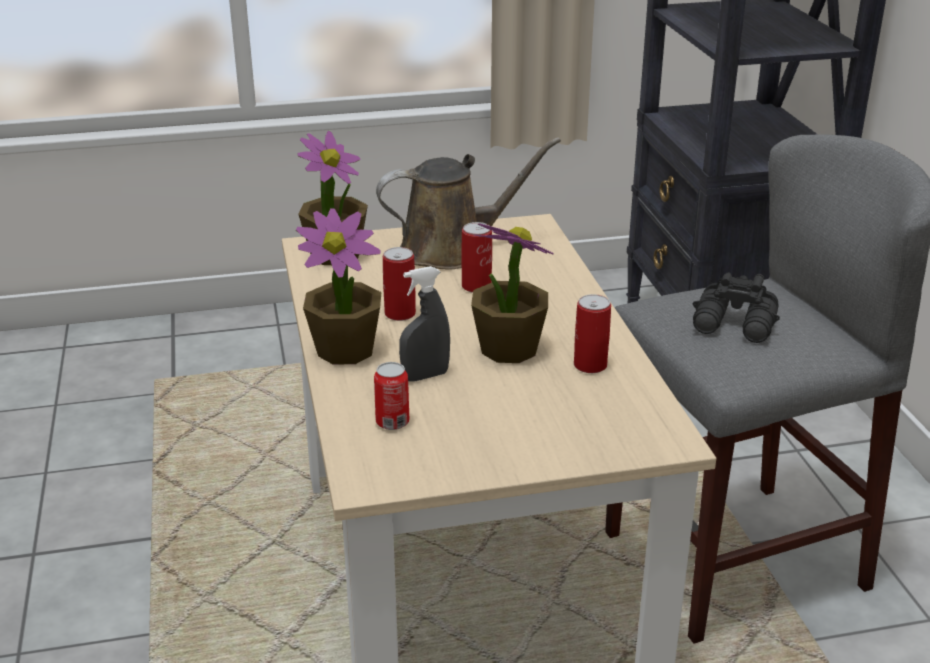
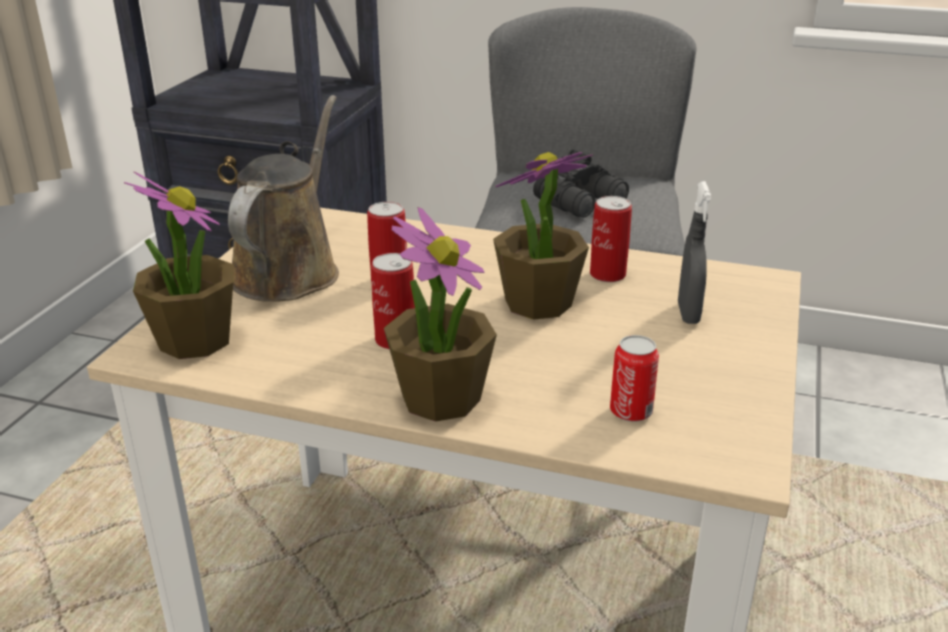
camera: 60 degrees left, 0 degrees up
grey spray bottle [399,266,450,382] -> grey spray bottle moved to [678,181,711,324]

